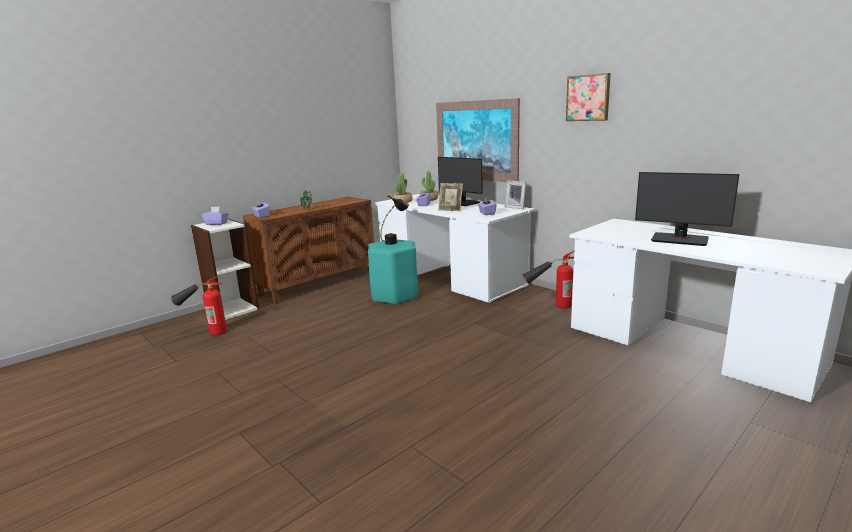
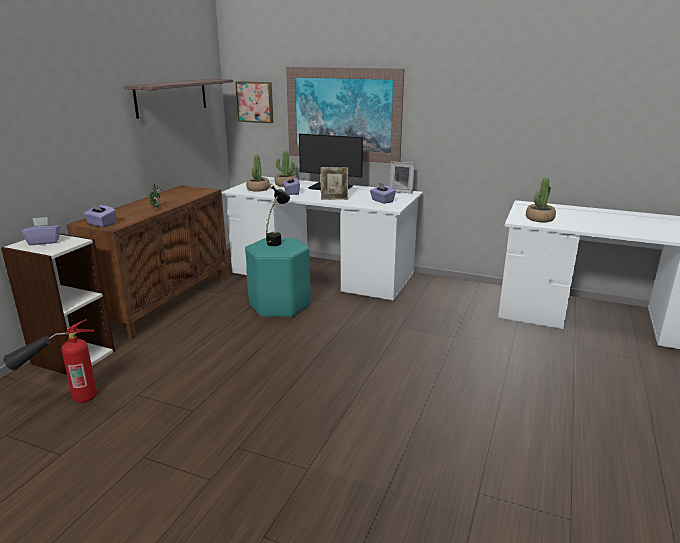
camera: 25 degrees left, 5 degrees up
fire extinguisher [522,251,574,309] -> none
picture [566,73,611,121] -> picture moved to [235,81,274,123]
monitor [635,172,740,246] -> none
none -> shelf [123,79,233,119]
none -> potted plant [526,177,556,222]

